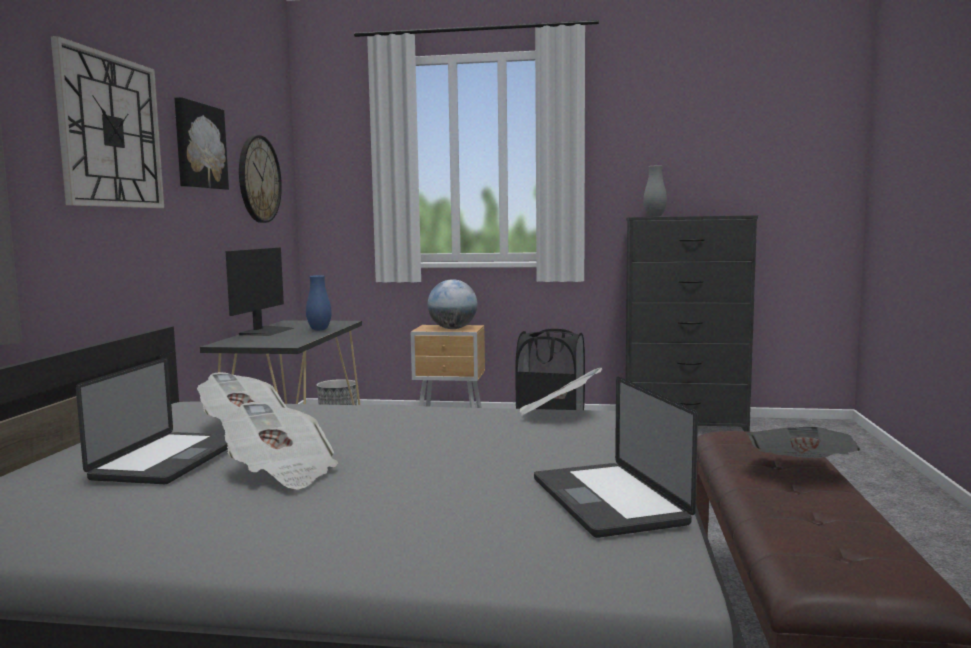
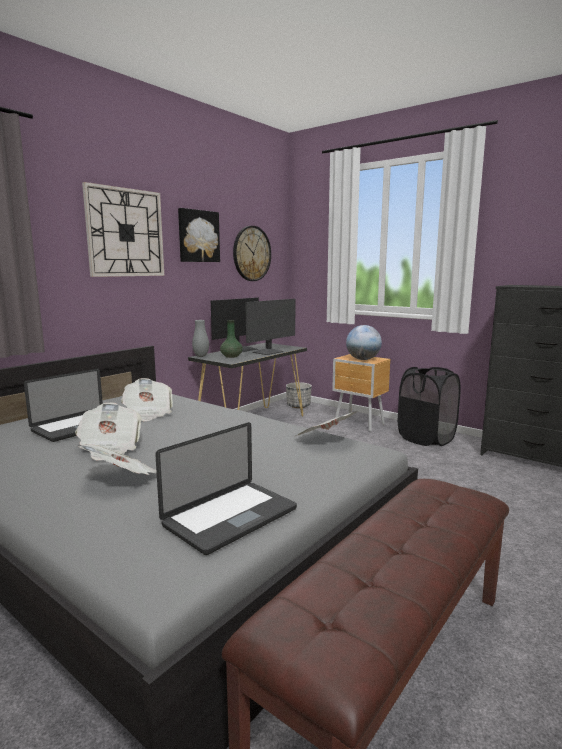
camera: 30 degrees right, 5 degrees up
blue vase [306,275,332,331] -> monitor [245,299,295,355]
laptop [534,377,698,538] -> laptop turned 150 degrees counterclockwise [155,422,297,555]
grey vase [643,165,667,217] -> grey vase moved to [192,320,209,357]
newspaper [746,427,860,458] -> newspaper moved to [78,445,157,475]
none -> green vase [220,320,243,358]

